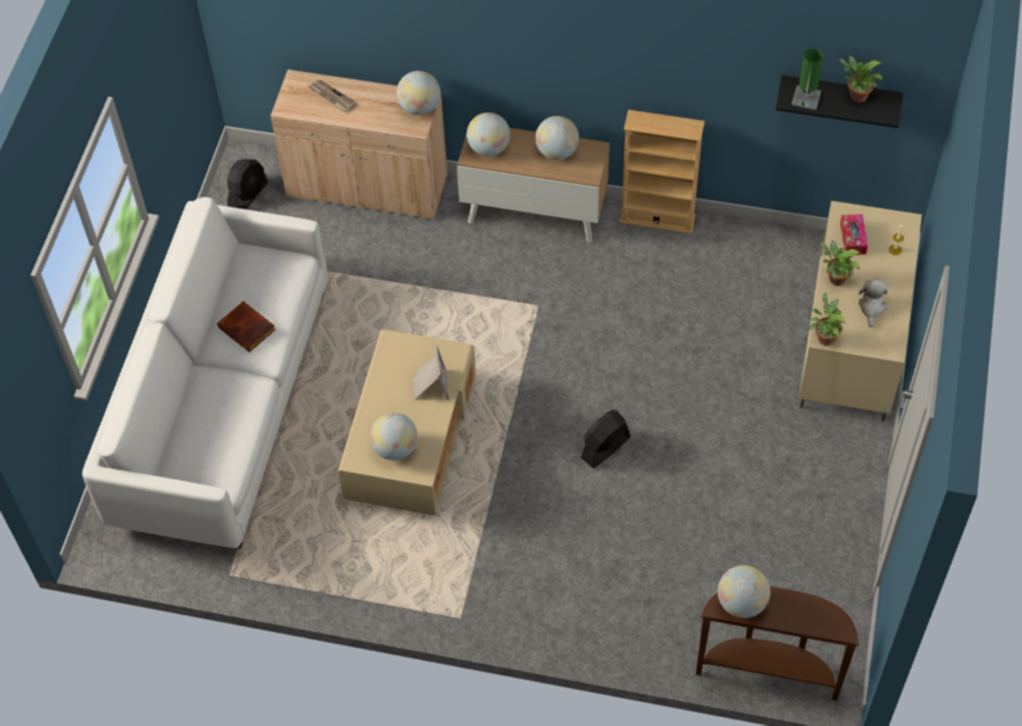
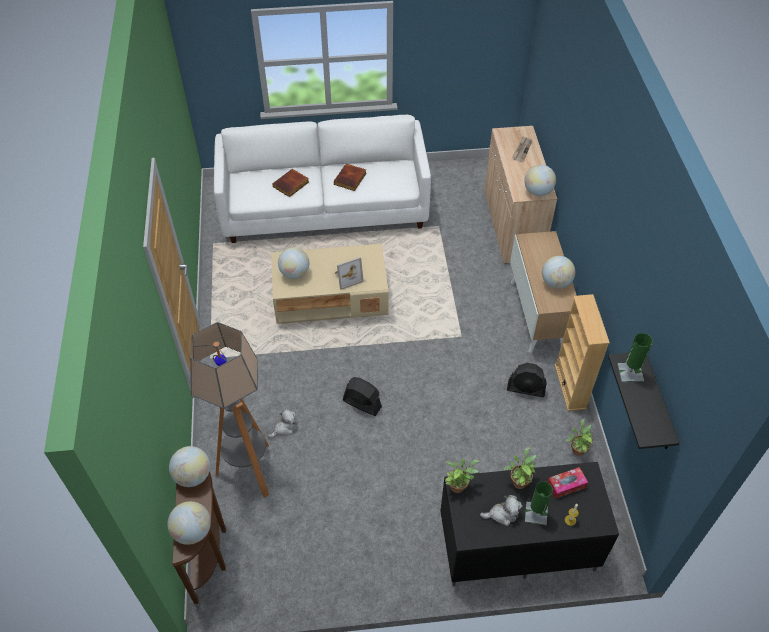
camera: 70 degrees right, 5 degrees down
black fan [227,159,268,209] -> black fan moved to [507,363,547,397]
globe [467,112,510,156] -> globe moved to [168,501,211,545]
beige tv stand [799,201,922,422] -> black tv stand [440,462,619,586]
potted plant [839,56,883,102] -> potted plant moved to [566,419,593,456]
none -> floor lamp [190,322,269,498]
none -> plush toy [268,409,296,438]
none -> book [272,169,309,197]
none -> green table lamp [525,481,553,525]

